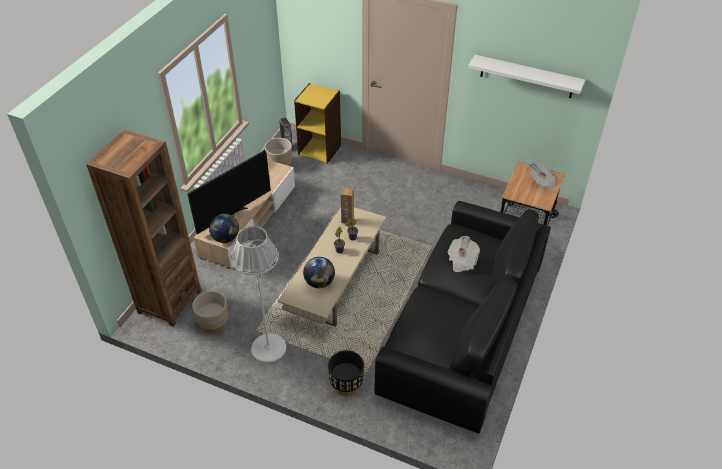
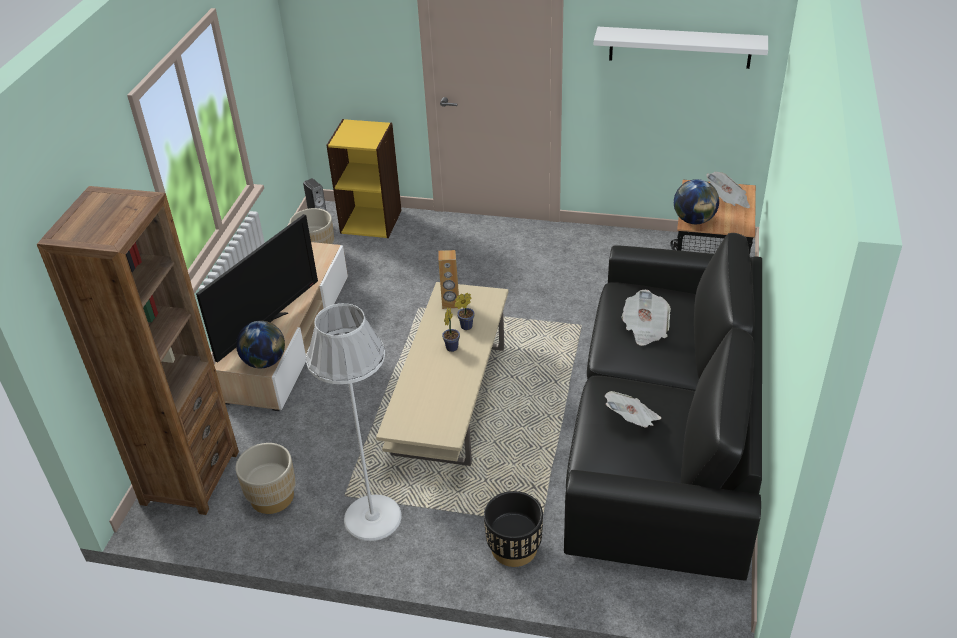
camera: 10 degrees left, 5 degrees down
globe [303,257,335,288] -> globe moved to [674,179,719,224]
none -> newspaper [605,391,661,428]

